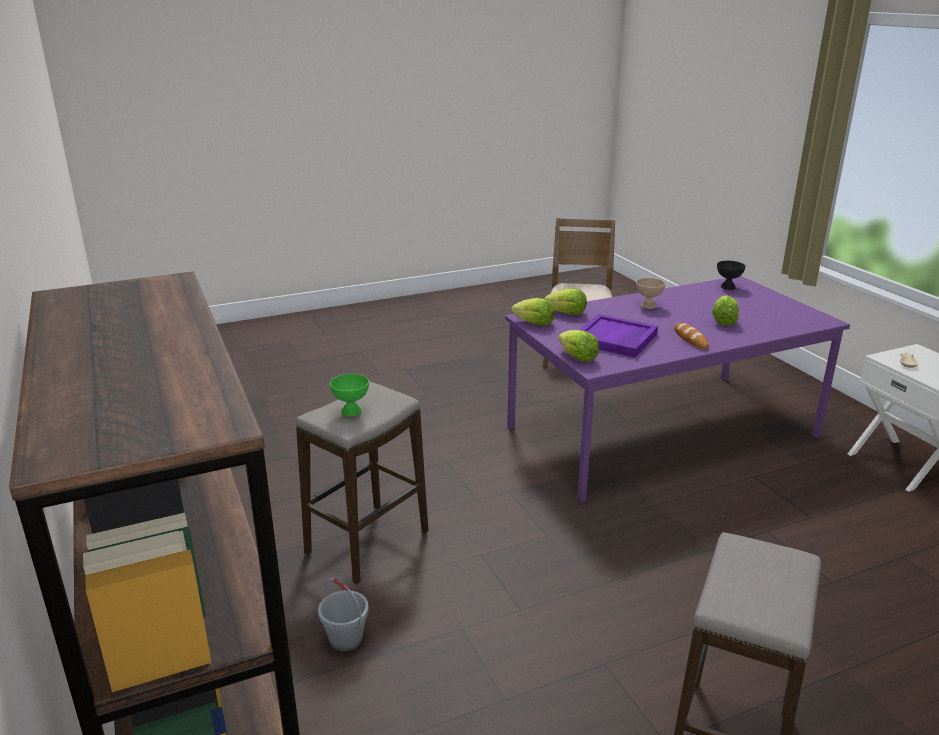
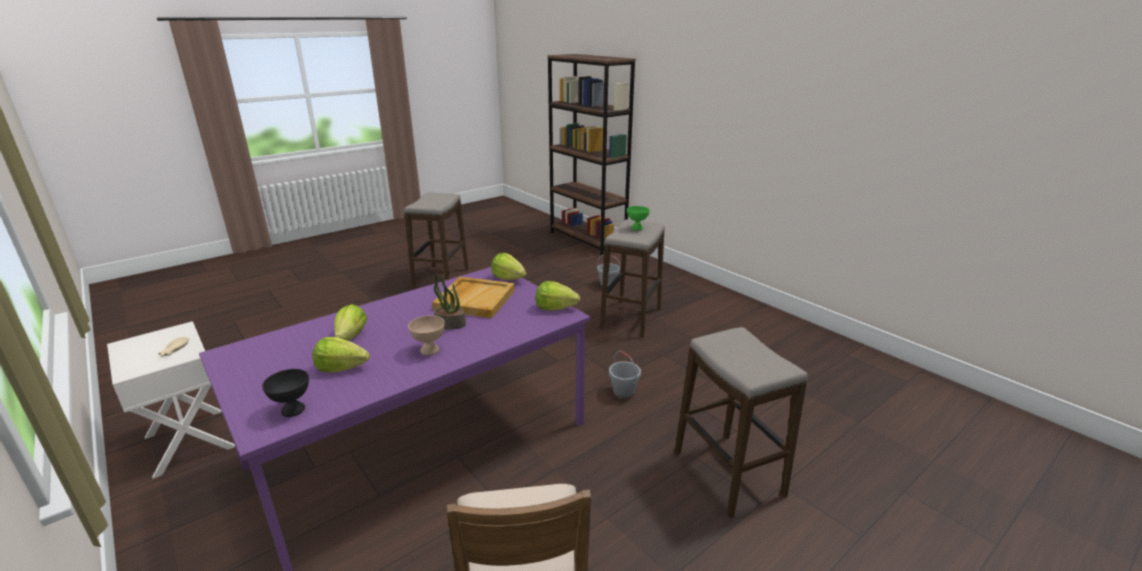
camera: 165 degrees right, 0 degrees up
lettuce [544,288,587,315] -> lettuce moved to [312,337,370,372]
purple tray [580,314,658,358] -> beige tray [432,277,515,318]
bread [674,323,709,350] -> none
none -> potted plant [434,274,466,329]
none -> grey bucket [609,351,641,399]
none -> stool [674,327,807,518]

